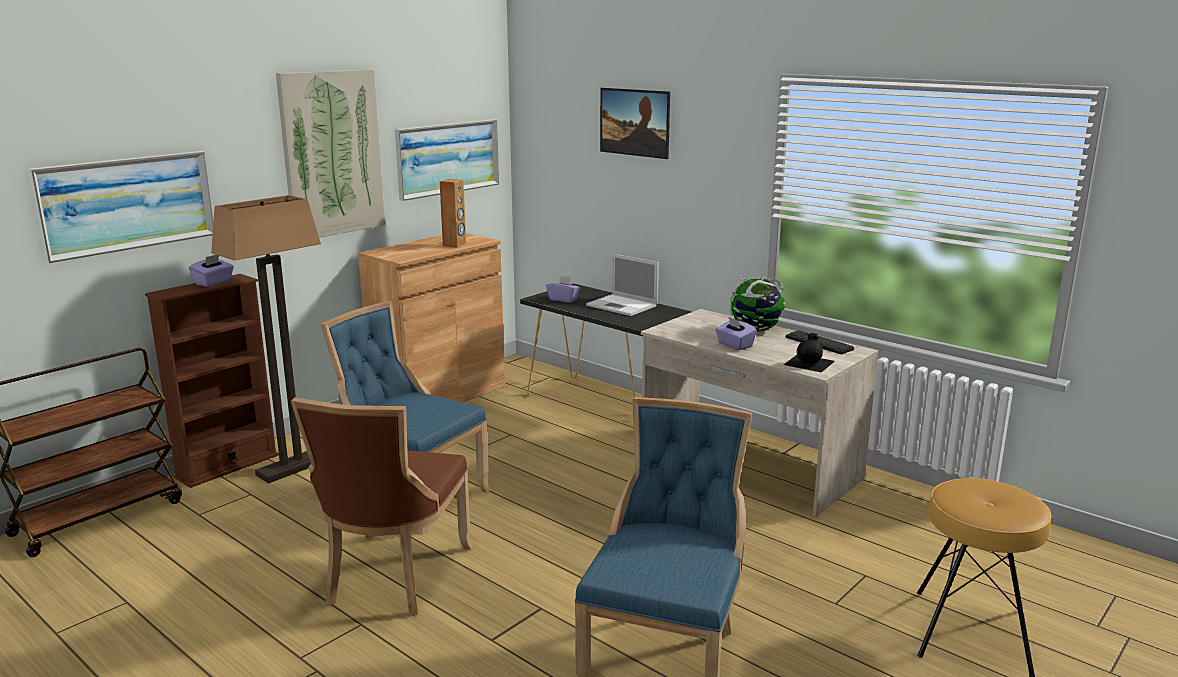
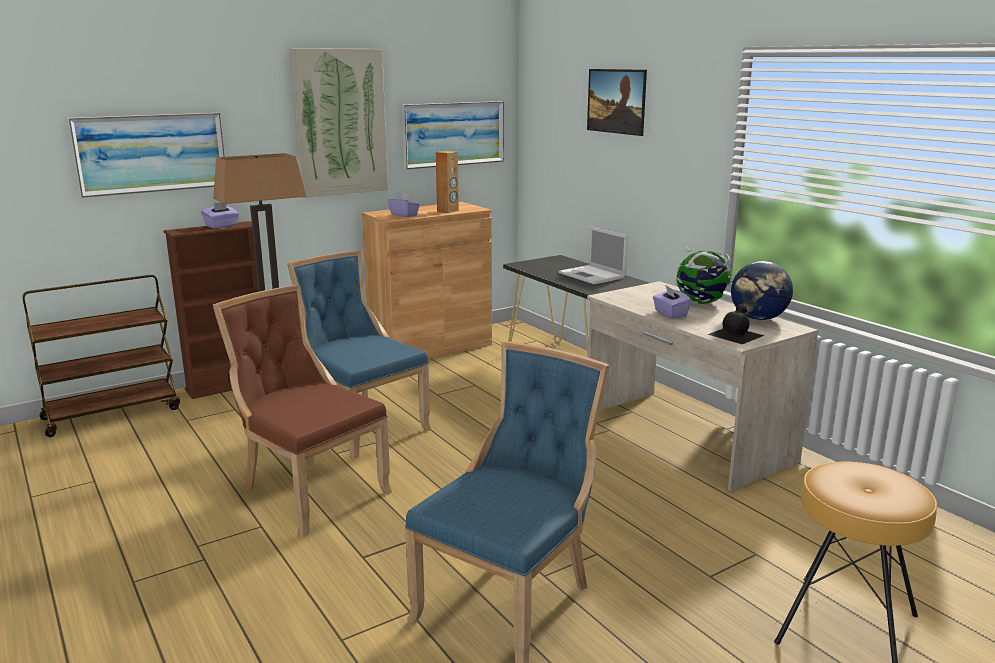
camera: 15 degrees right, 0 degrees up
brown chair [291,397,473,616] -> brown chair turned 105 degrees clockwise [213,285,392,537]
purple tissue box [546,275,581,303] -> purple tissue box moved to [388,192,420,217]
keyboard [786,330,854,354] -> globe [731,261,793,320]

